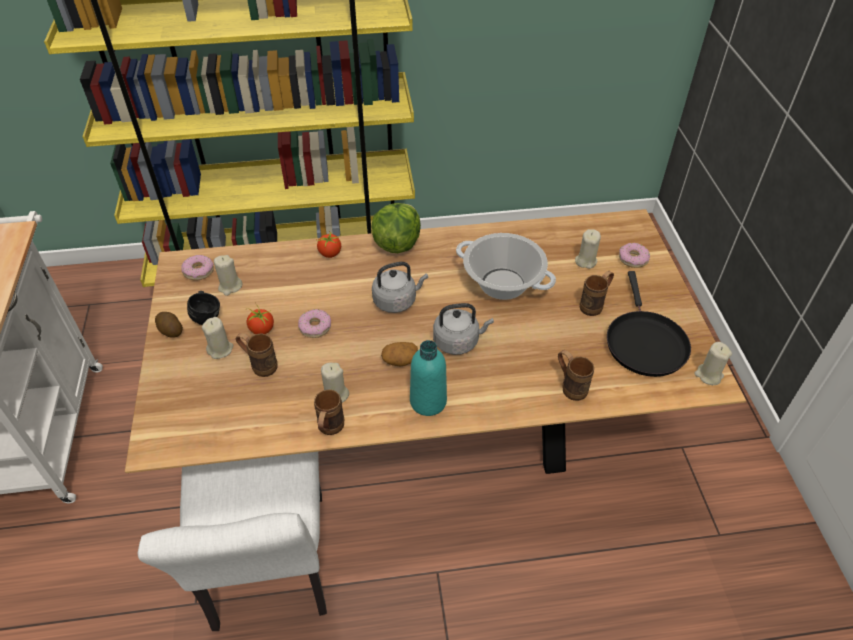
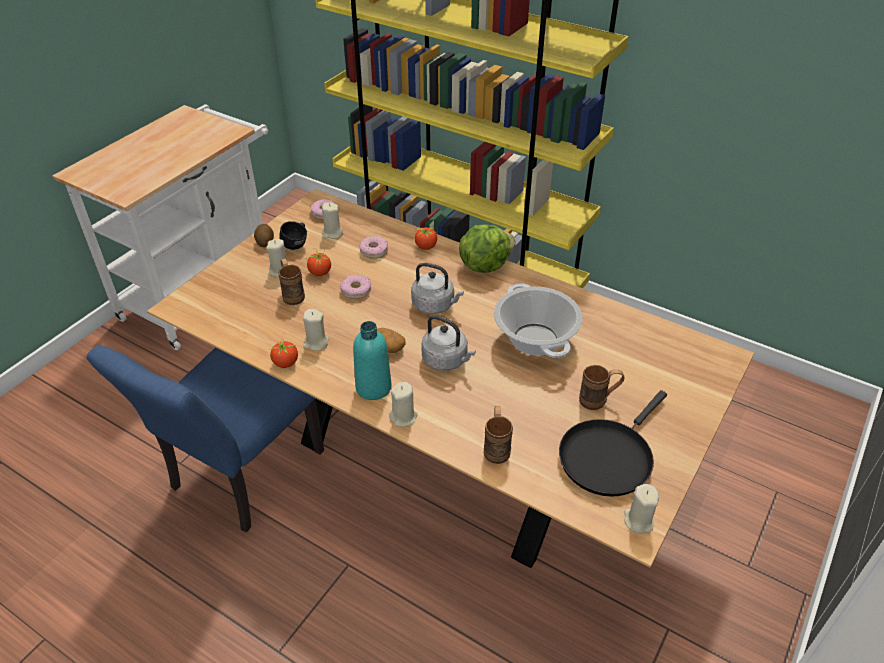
camera: 40 degrees right, 5 degrees down
white chair [138,452,327,631] -> blue chair [87,345,324,532]
brown mug [314,389,345,435] -> tomato [270,339,298,368]
beige candle [575,229,601,269] -> beige candle moved to [389,382,418,427]
donut [619,243,650,268] -> donut moved to [359,236,388,259]

